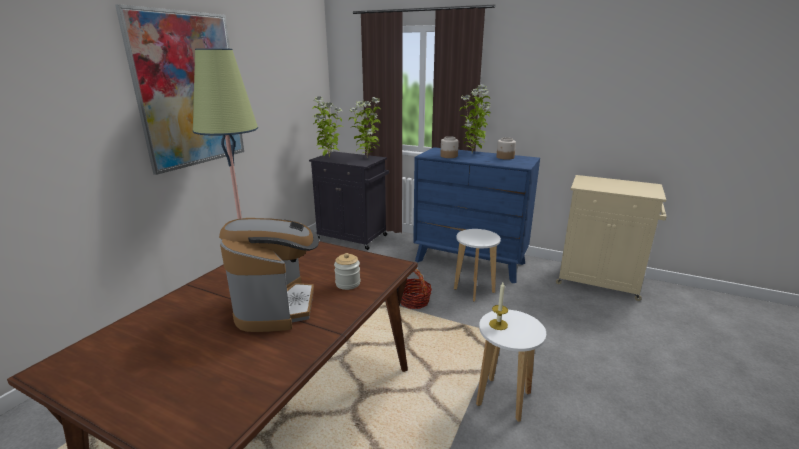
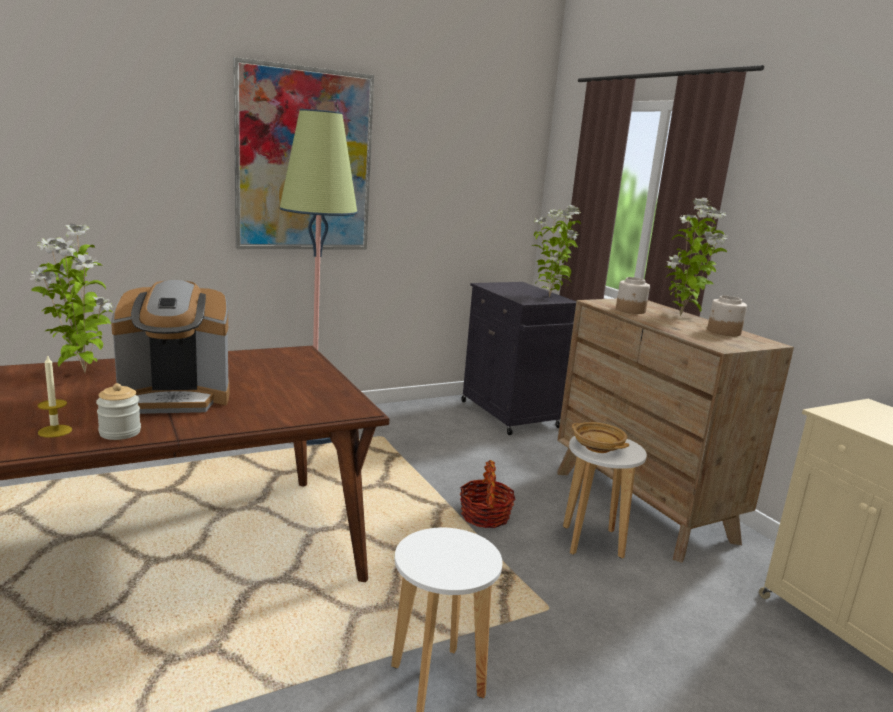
camera: 35 degrees right, 5 degrees down
coffee machine [219,218,319,332] -> coffee machine turned 45 degrees clockwise [111,280,229,414]
potted plant [312,96,343,158] -> potted plant moved to [30,224,112,373]
jar [334,253,360,290] -> jar moved to [96,383,141,440]
blue dresser [413,147,540,283] -> brown dresser [557,299,794,563]
candle [489,282,508,330] -> candle moved to [38,354,72,438]
none -> beige bowl [572,422,629,453]

